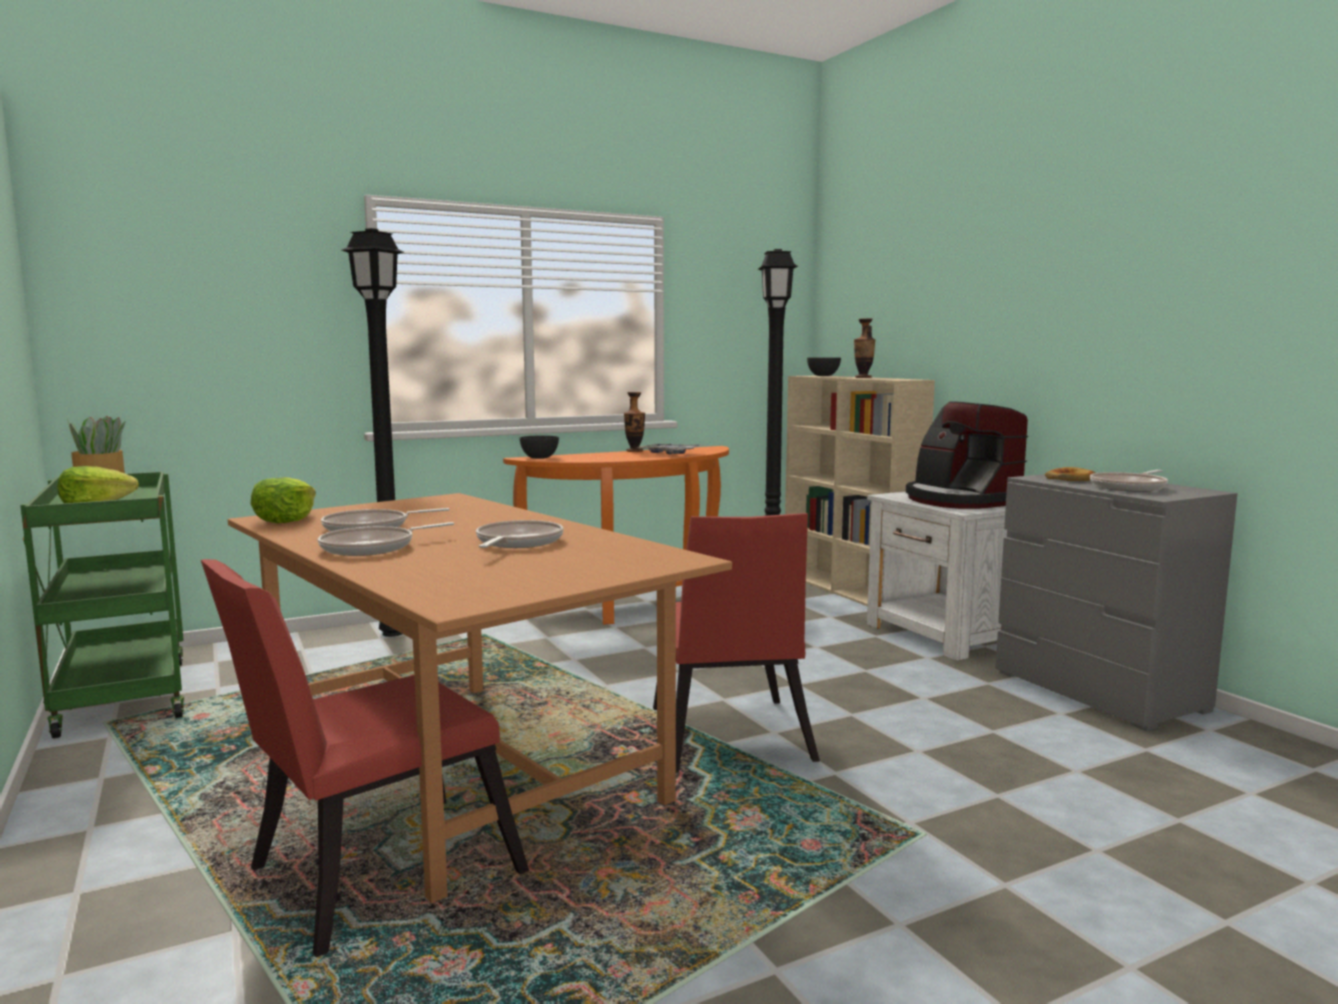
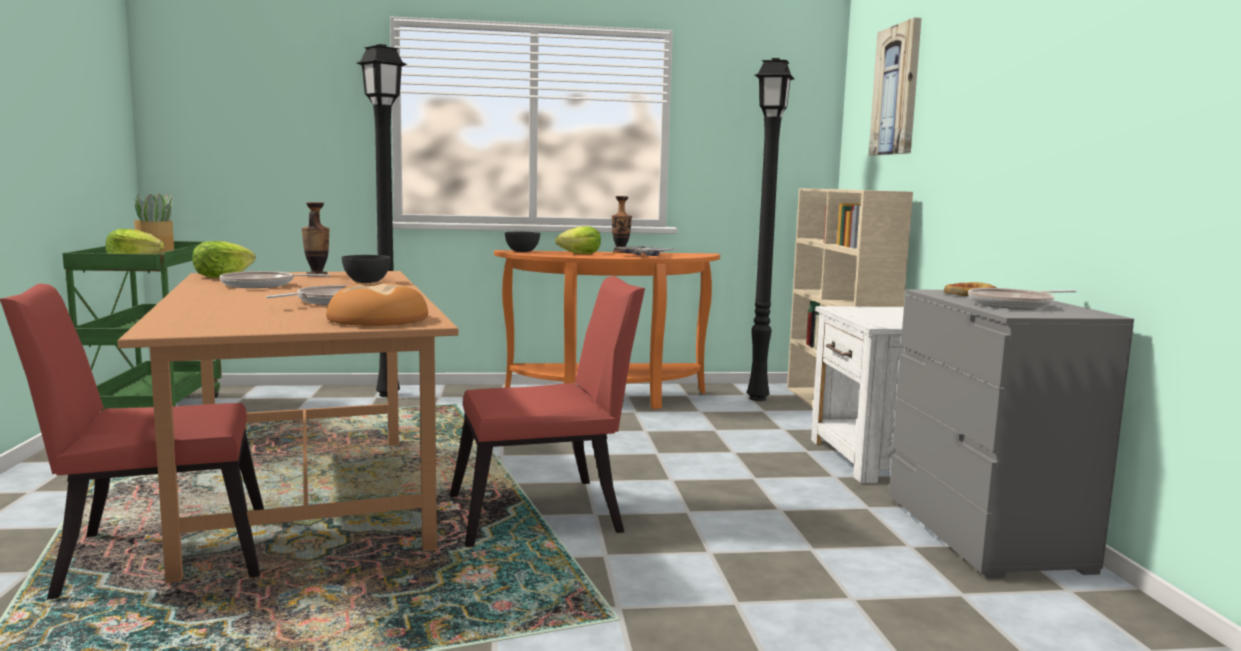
camera: 20 degrees right, 0 degrees up
frying pan [318,522,454,556] -> none
red chair [653,513,820,772] -> red chair turned 120 degrees counterclockwise [450,276,645,547]
grey bowl [807,358,841,376] -> grey bowl moved to [342,255,391,283]
vase [854,319,875,378] -> vase moved to [302,202,330,274]
coffee machine [906,401,1028,509] -> none
none -> bread [326,283,428,326]
none -> lettuce [555,226,601,254]
none -> picture [869,18,922,156]

